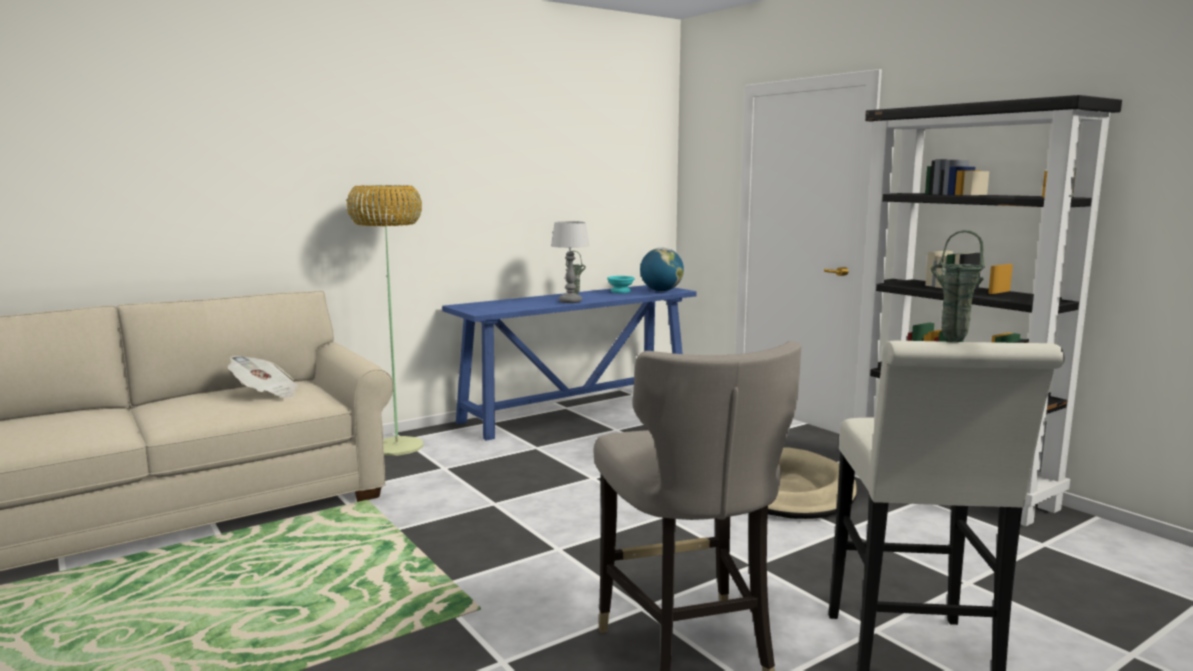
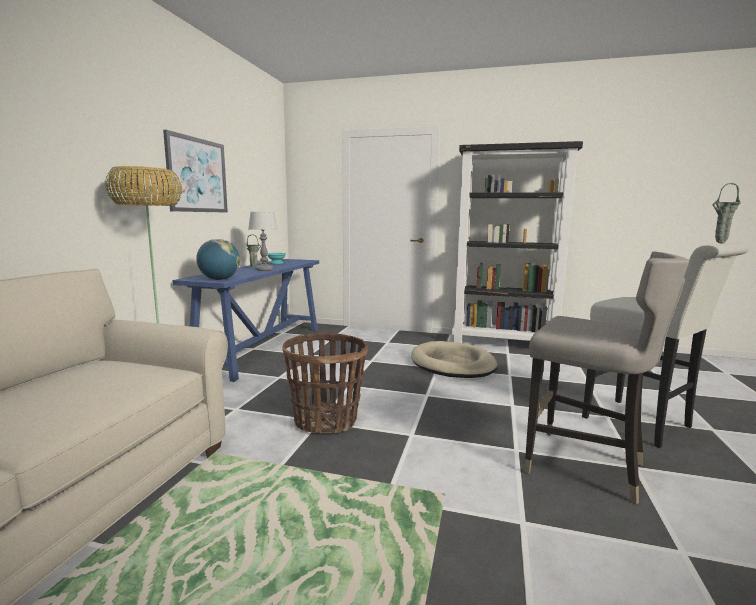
camera: 40 degrees left, 0 degrees up
newspaper [227,356,299,398] -> none
globe [640,248,684,291] -> globe moved to [196,239,240,280]
none -> picture [163,130,228,213]
none -> basket [282,333,368,434]

